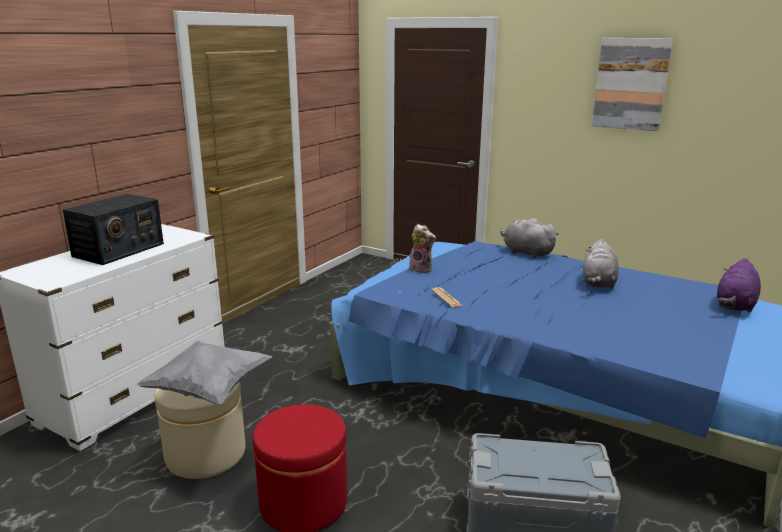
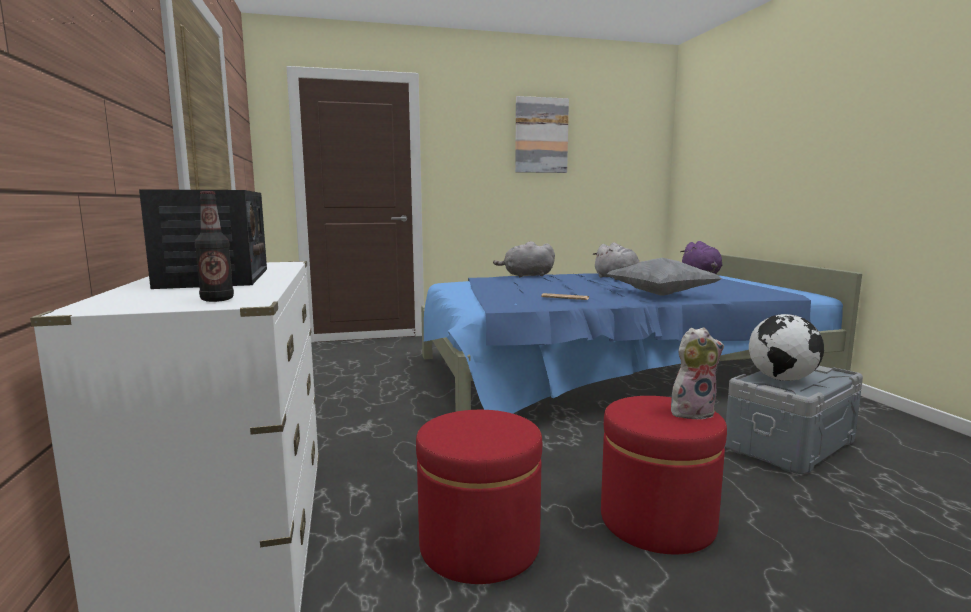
camera: 45 degrees left, 10 degrees down
grey pillow [137,341,272,405] -> grey pillow moved to [607,258,722,296]
beige ottoman [154,382,246,479] -> red ottoman [416,410,542,584]
plush toy [408,224,436,273] -> plush toy moved to [671,327,724,419]
none -> bottle [195,191,234,302]
none -> globe [749,314,824,381]

